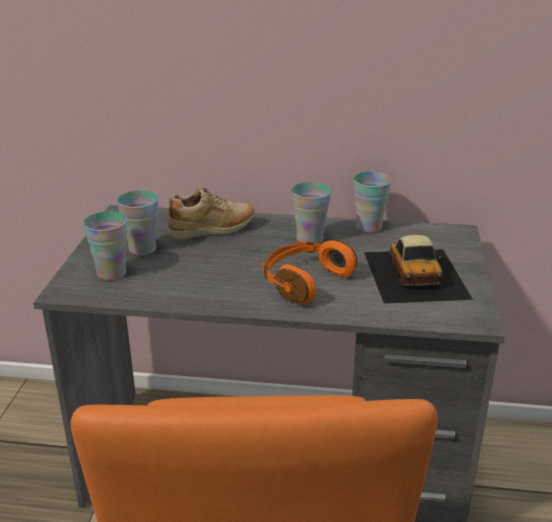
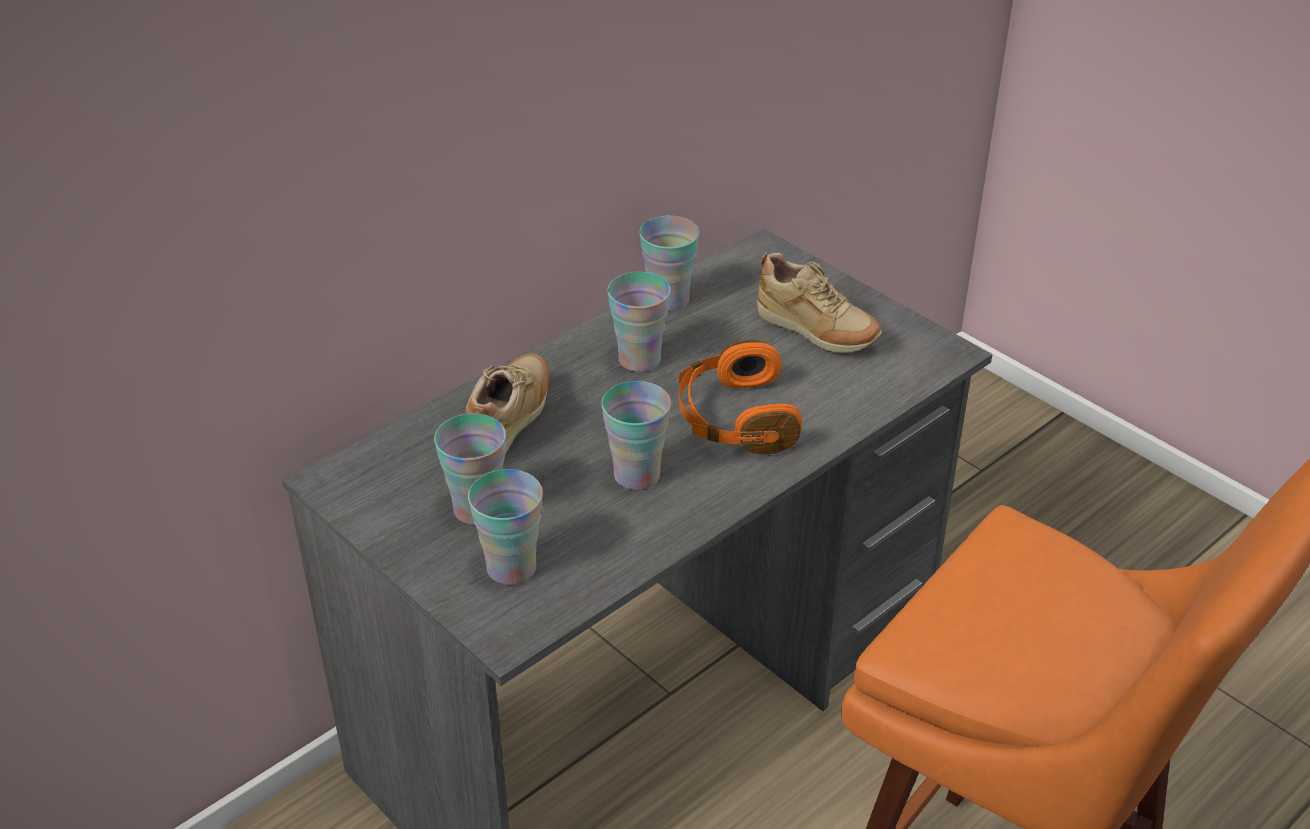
camera: 50 degrees left, 10 degrees up
toy car [364,235,473,304] -> beige shoe [757,253,882,353]
none -> cup [601,381,671,490]

